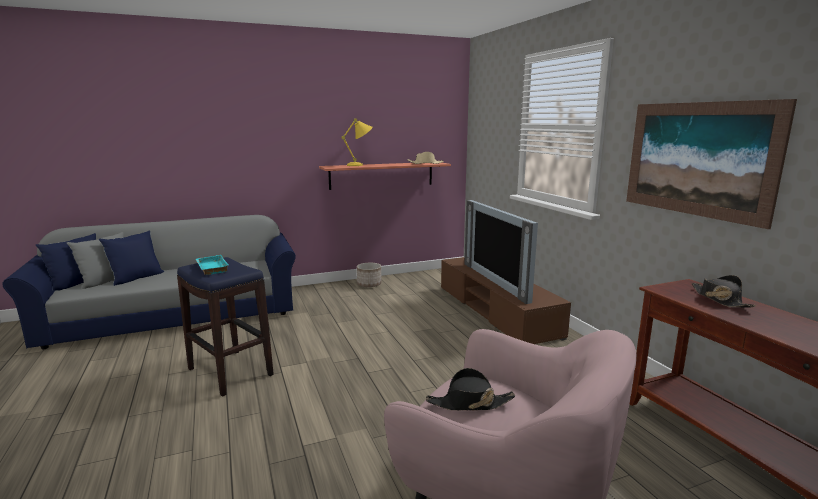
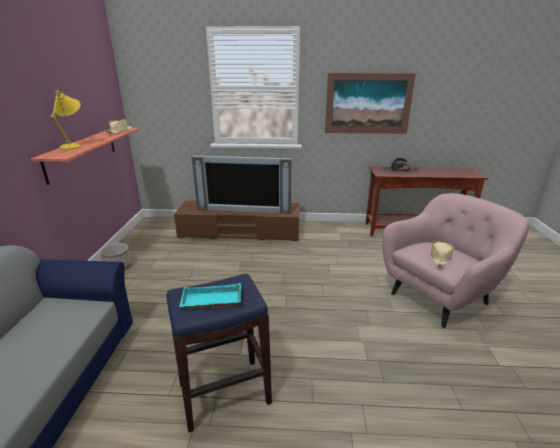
camera: 65 degrees left, 10 degrees up
black hat [426,368,515,410] -> beige hat [431,240,454,267]

